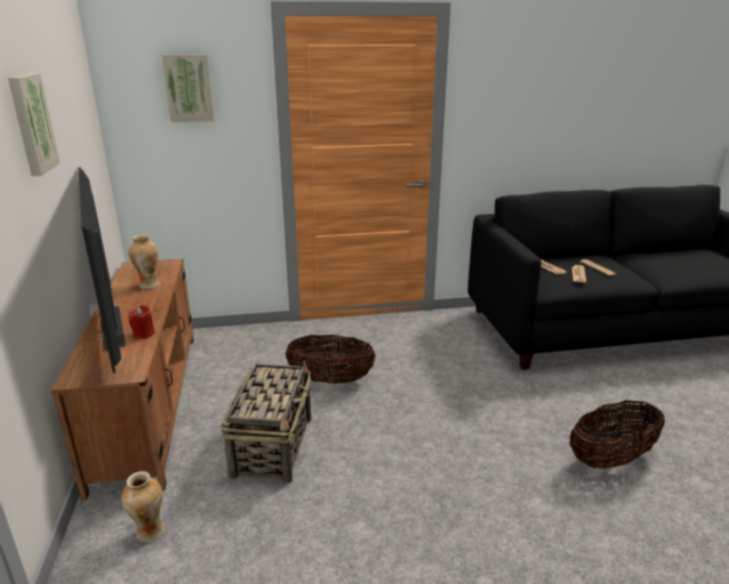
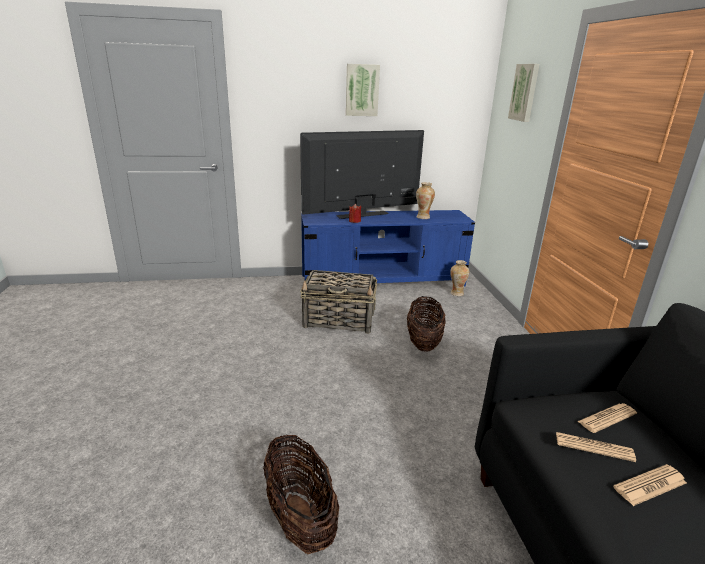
camera: 90 degrees right, 0 degrees up
brown tv stand [51,259,194,501] -> blue tv stand [301,210,475,286]
vase [121,471,165,542] -> vase moved to [450,260,469,296]

